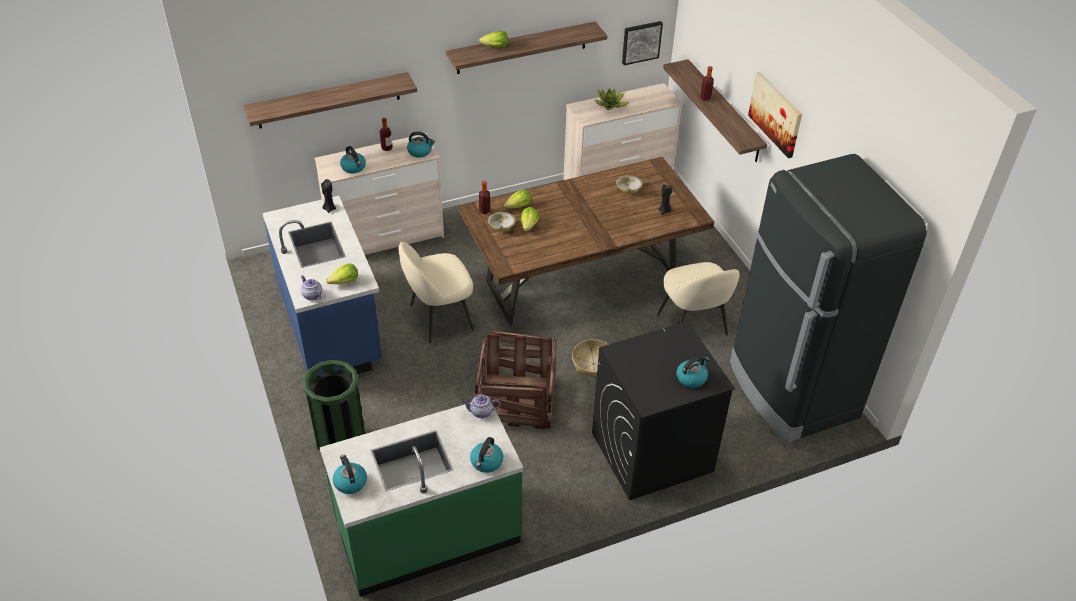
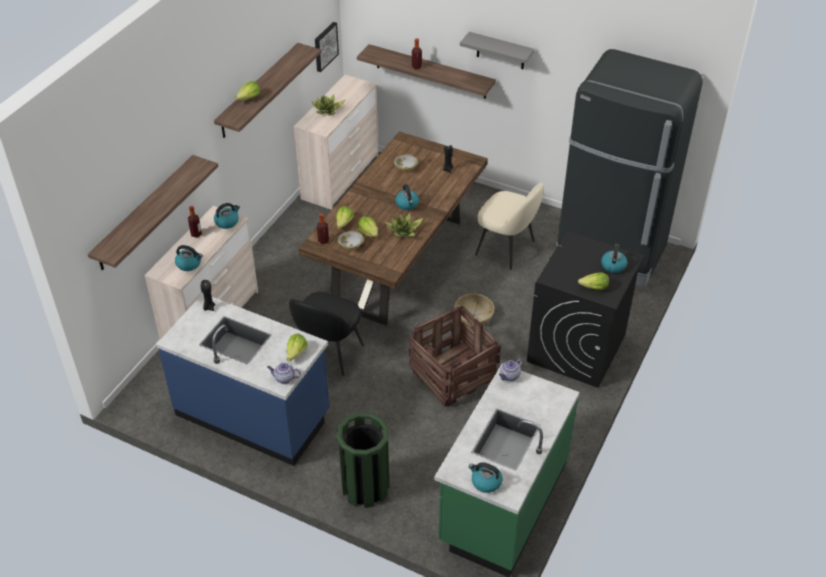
camera: 40 degrees left, 0 degrees up
beige chair [399,242,474,343] -> black chair [289,292,364,376]
kettle [470,437,503,473] -> kettle moved to [395,184,419,210]
picture [748,72,802,158] -> grey shelf [460,32,535,69]
none -> potted plant [386,213,423,237]
none -> lettuce [578,273,609,290]

